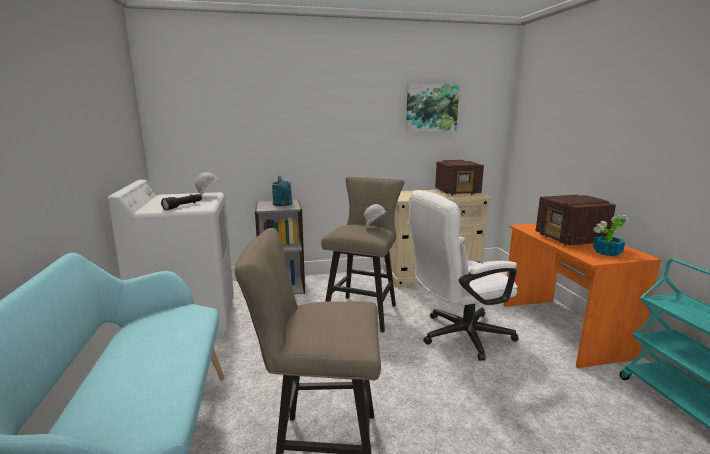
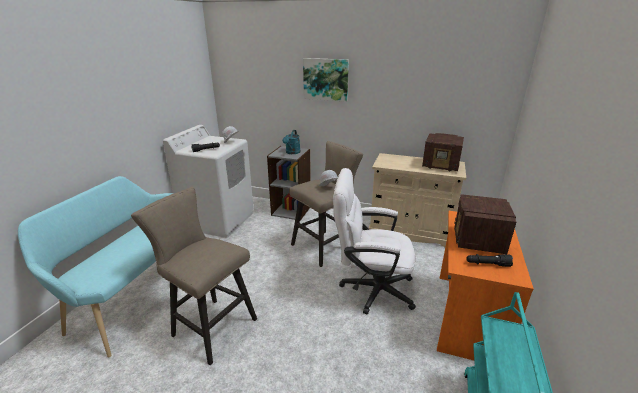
camera: 30 degrees right, 10 degrees up
picture [406,84,460,132] -> picture moved to [303,58,349,102]
potted plant [593,215,629,256] -> black flashlight [466,254,513,267]

